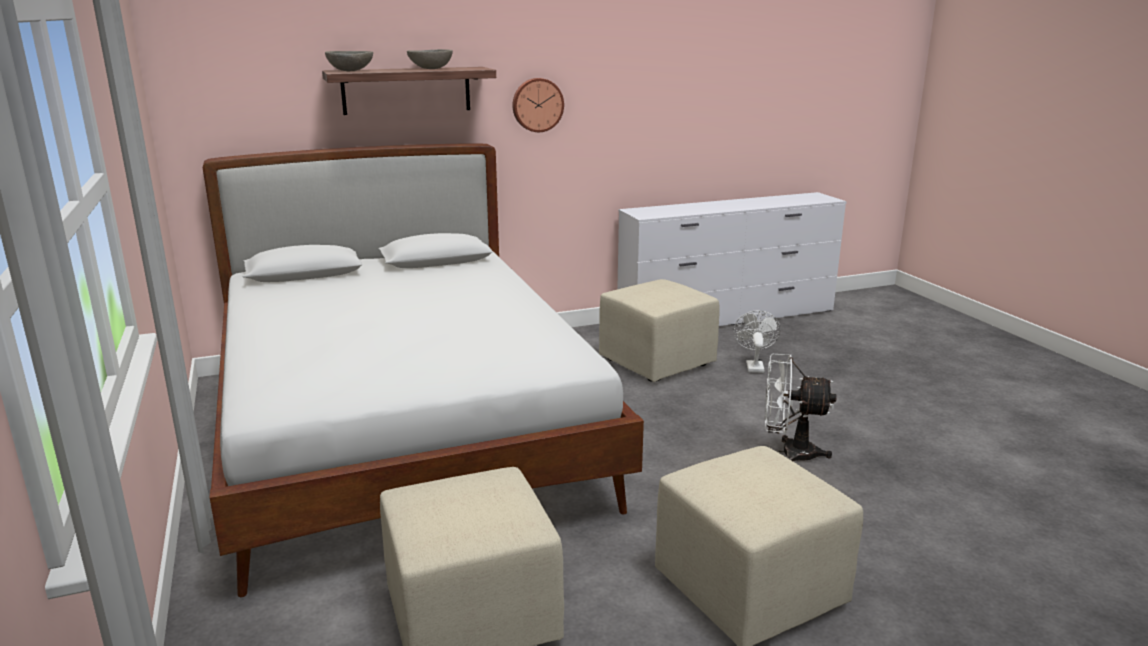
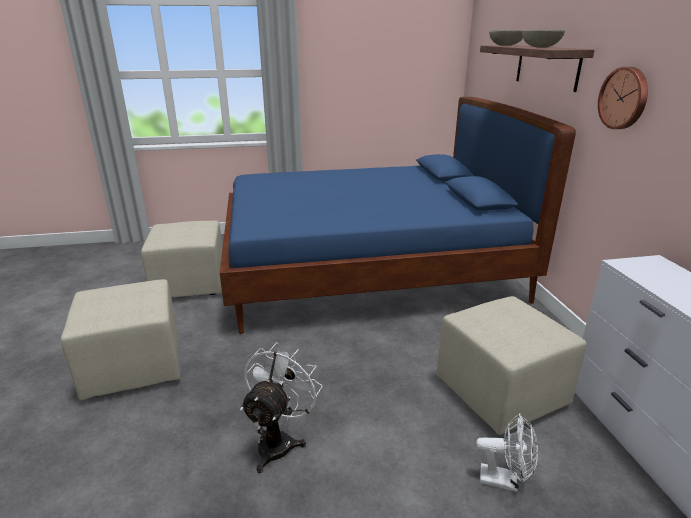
camera: 100 degrees right, 5 degrees up
white bed [203,143,644,597] -> blue bed [220,97,576,334]

